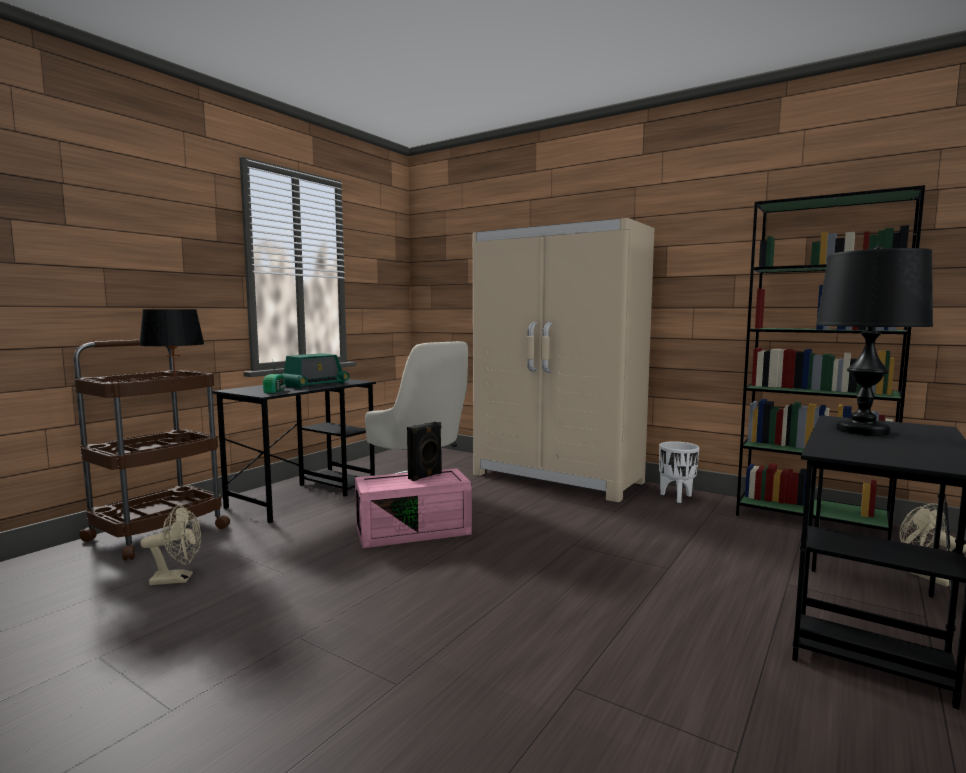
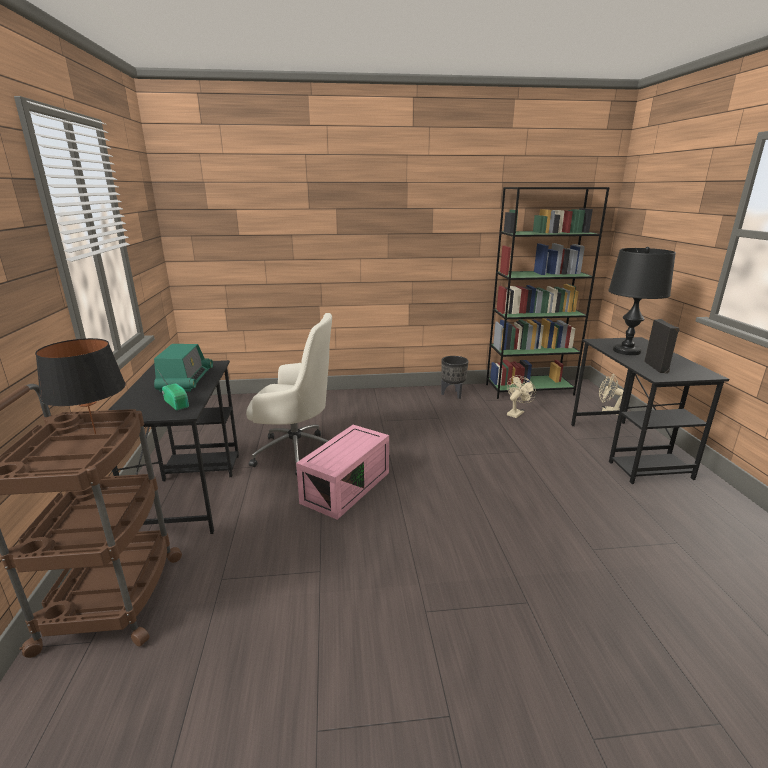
camera: 40 degrees left, 15 degrees up
beige fan [140,505,201,585] -> beige fan moved to [507,376,536,418]
black speaker [407,422,442,481] -> black speaker moved to [644,319,680,374]
beige cabinet [473,218,654,502] -> none
white planter [659,441,699,503] -> black planter [441,356,468,399]

